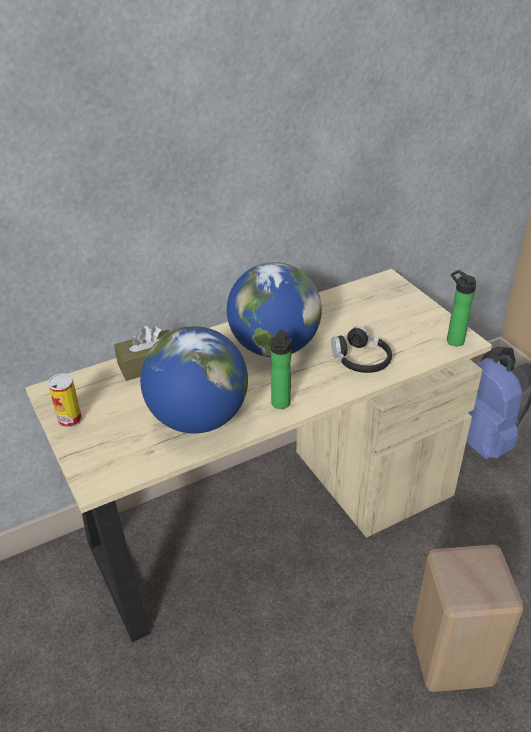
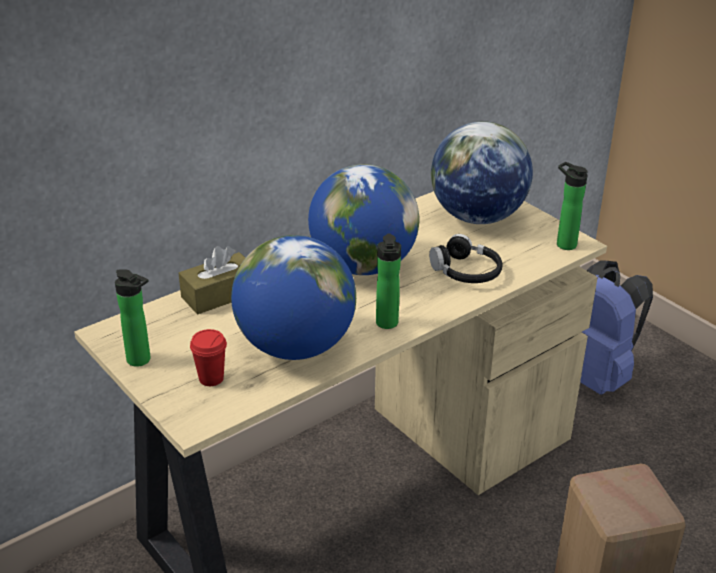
camera: 10 degrees left, 5 degrees down
can [48,373,82,428] -> bottle [115,269,151,367]
none -> red cup [190,329,227,386]
none -> globe [431,121,533,224]

